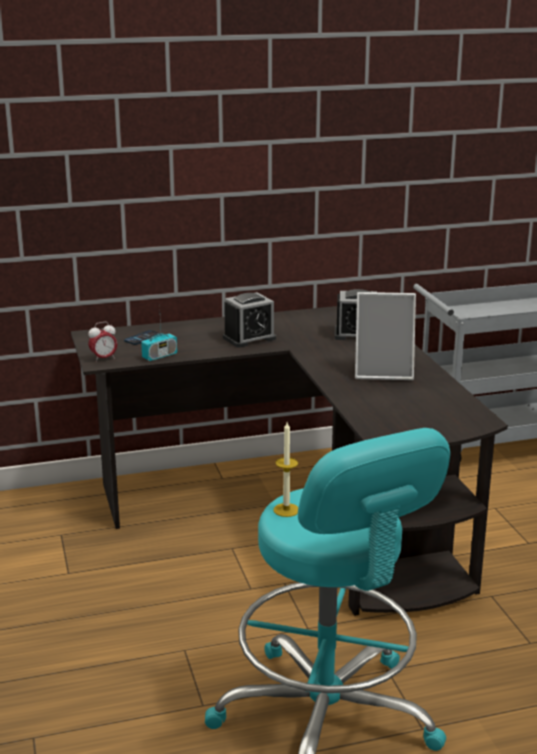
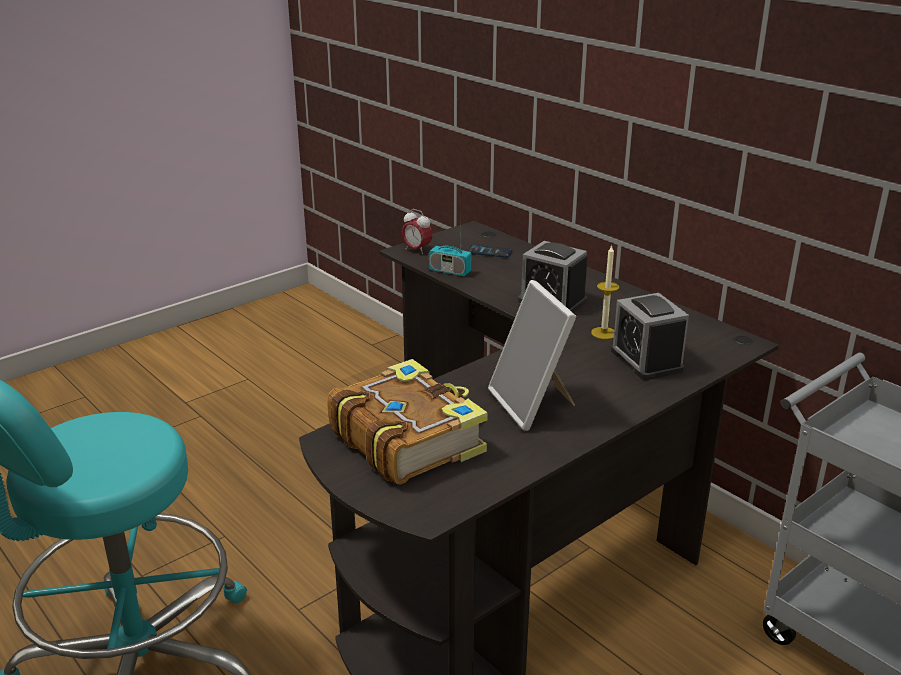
camera: 65 degrees right, 5 degrees up
candle [273,422,298,517] -> candle moved to [591,244,619,339]
none -> book [327,359,488,485]

